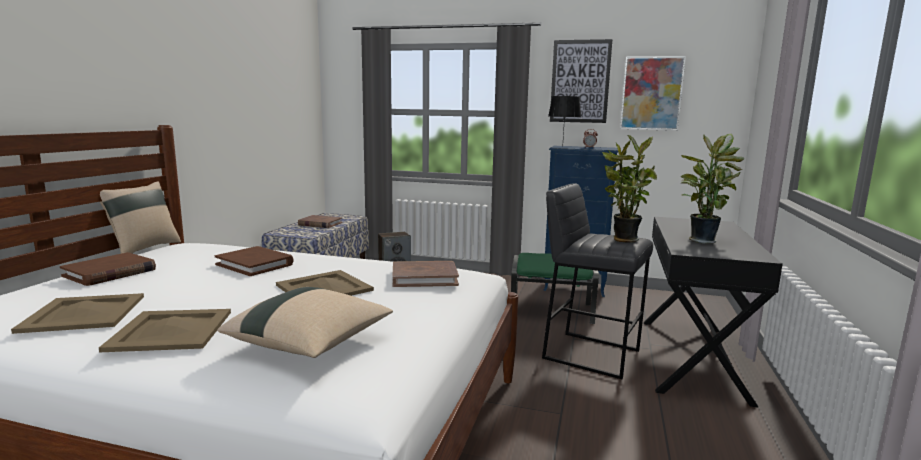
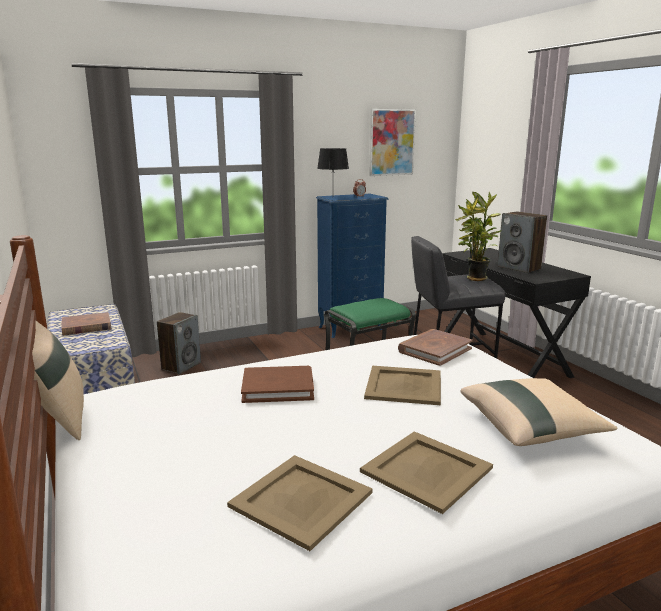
camera: 40 degrees left, 5 degrees up
brown book [60,252,156,286] -> none
picture [550,39,613,123] -> none
potted plant [680,134,745,244] -> speaker [497,211,547,273]

